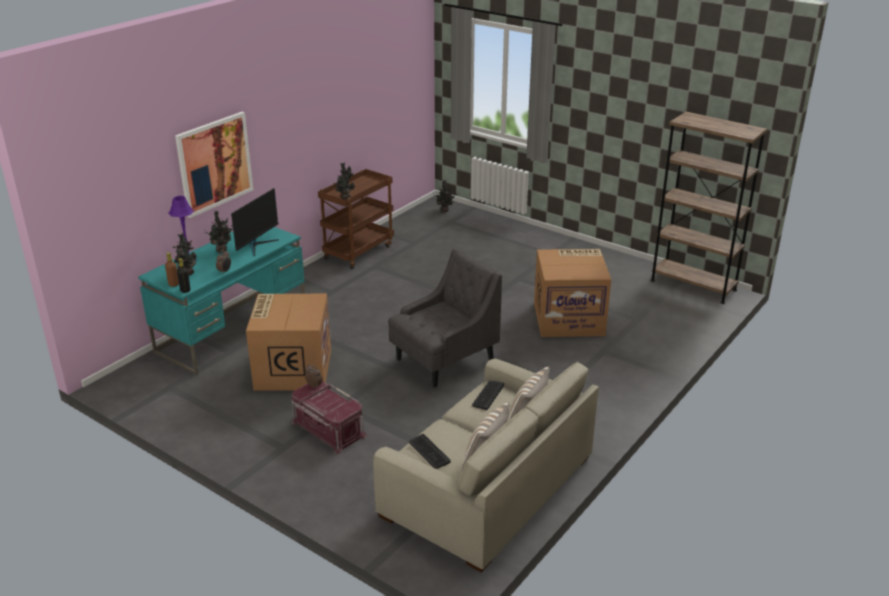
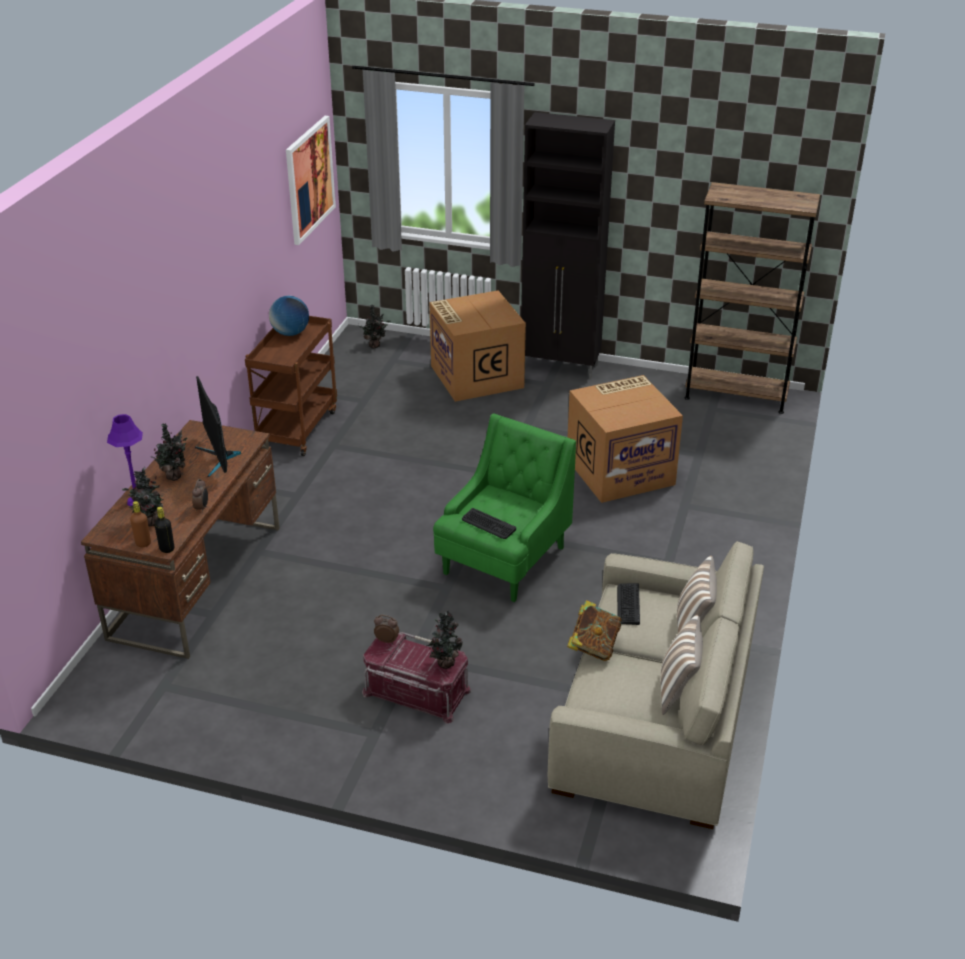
camera: 20 degrees left, 5 degrees up
turquoise desk [138,227,305,375] -> brown desk [81,420,280,659]
picture [175,112,254,218] -> picture moved to [286,116,336,245]
monitor [231,188,279,256] -> monitor turned 150 degrees clockwise [195,376,241,477]
cardboard box [246,294,331,391] -> cardboard box moved to [429,290,526,402]
potted plant [334,163,355,200] -> potted plant moved to [427,610,463,669]
grey armchair [388,248,502,388] -> green armchair [433,414,576,602]
keyboard [409,434,450,469] -> keyboard moved to [462,508,516,539]
none -> globe [269,296,309,336]
none -> black cabinet [521,112,615,379]
none -> book [567,600,622,661]

